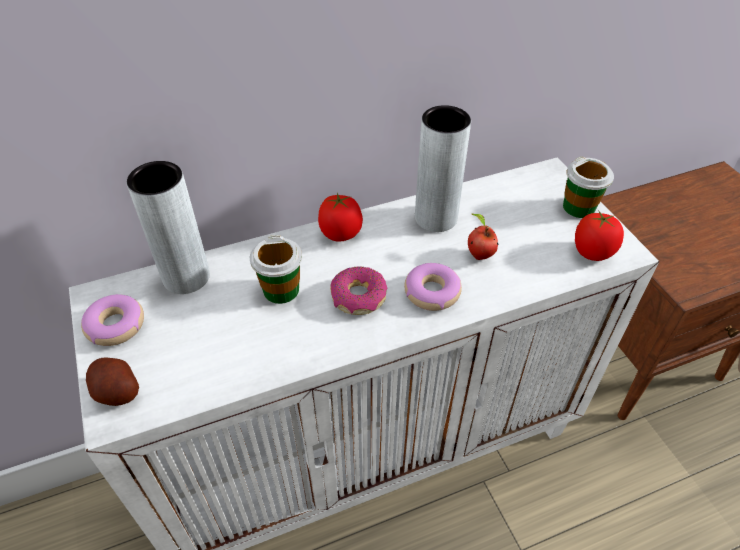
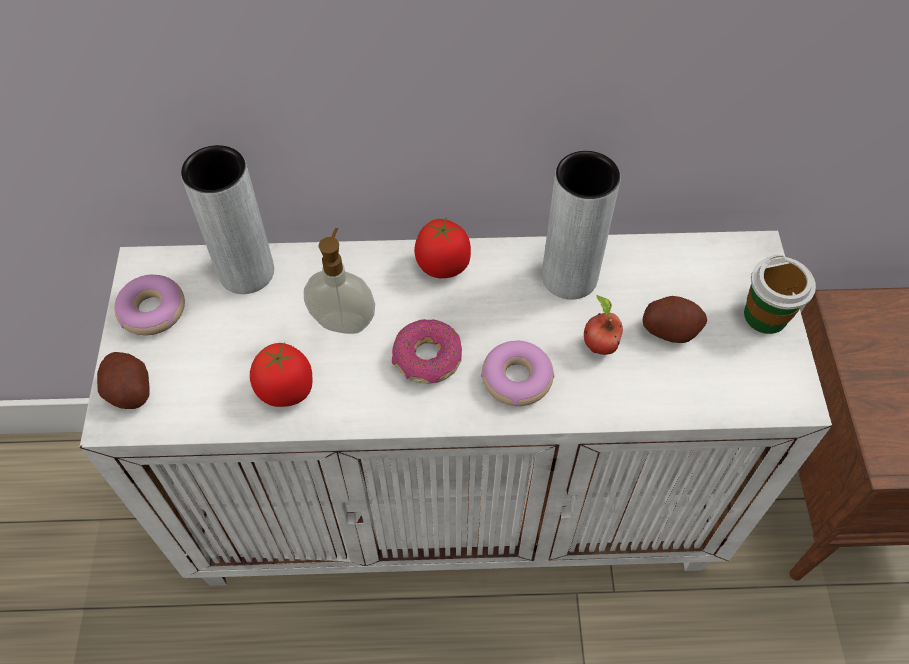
camera: 20 degrees right, 10 degrees up
cup [250,235,302,304] -> soap dispenser [304,228,375,334]
tomato [575,210,624,261] -> tomato moved to [250,343,312,407]
none -> potato [643,296,707,343]

